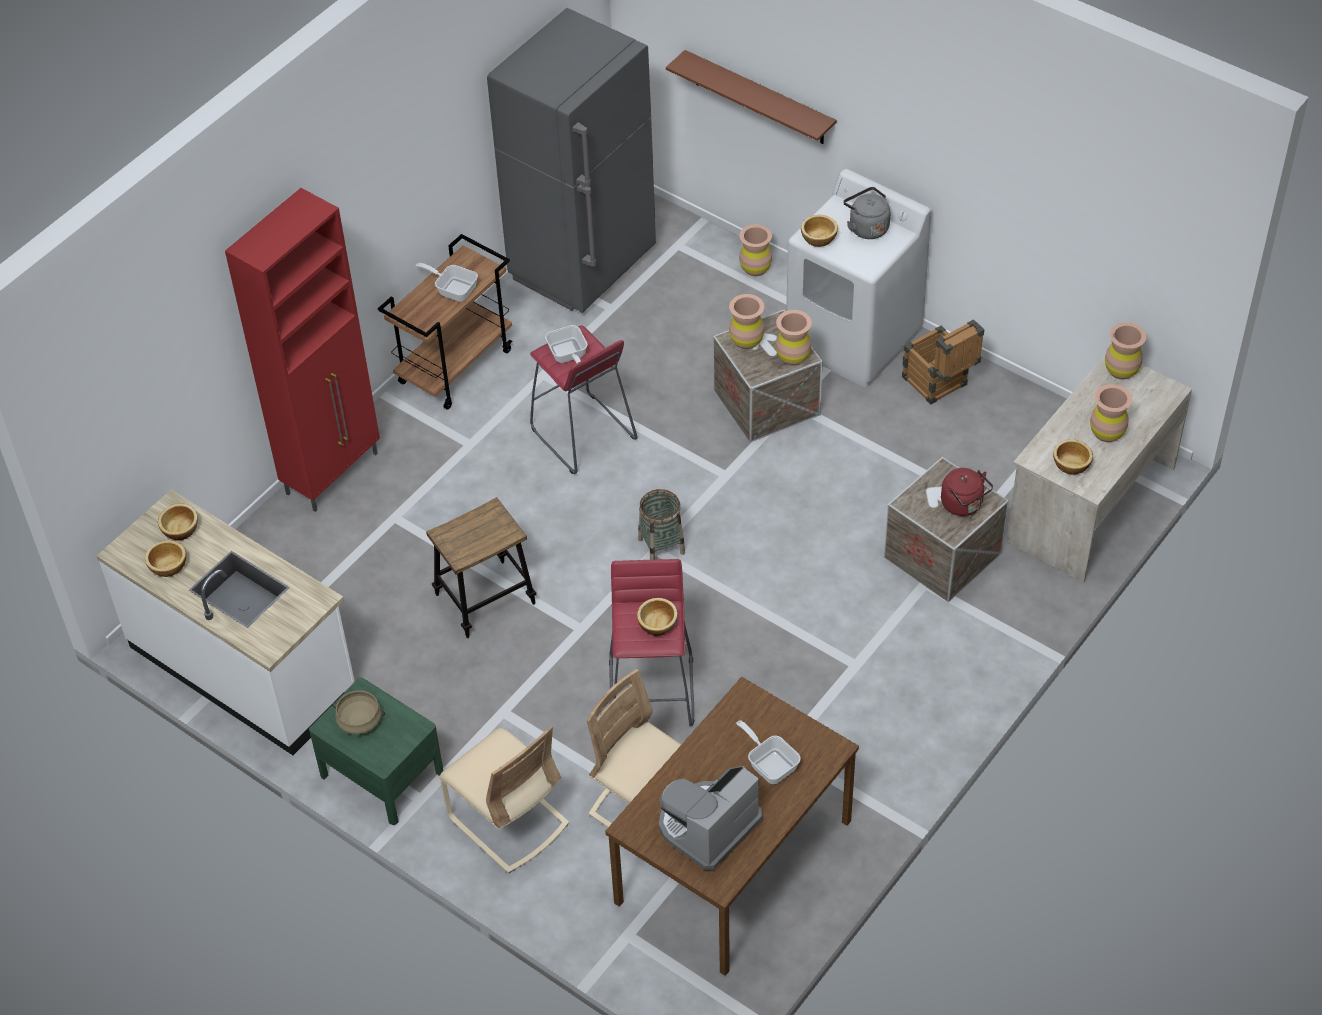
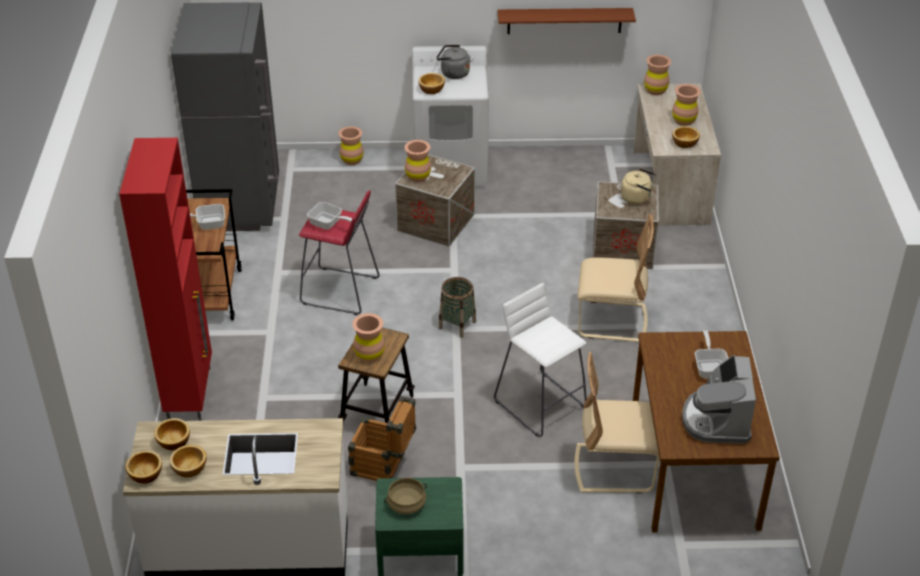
camera: 40 degrees left, 10 degrees down
beige chair [439,726,569,873] -> beige chair moved to [577,214,654,342]
red stool [609,559,694,726] -> white stool [494,283,587,437]
bowl [637,598,678,636] -> bowl moved to [125,450,162,484]
brown shelf [666,50,836,144] -> brown shelf moved to [498,8,636,34]
frying pan [736,720,801,784] -> frying pan turned 75 degrees clockwise [695,330,728,378]
brown vase [776,310,812,365] -> brown vase moved to [352,313,385,363]
crate [902,319,984,405] -> crate moved to [348,396,416,481]
red kettle [941,468,993,516] -> beige kettle [621,168,656,205]

